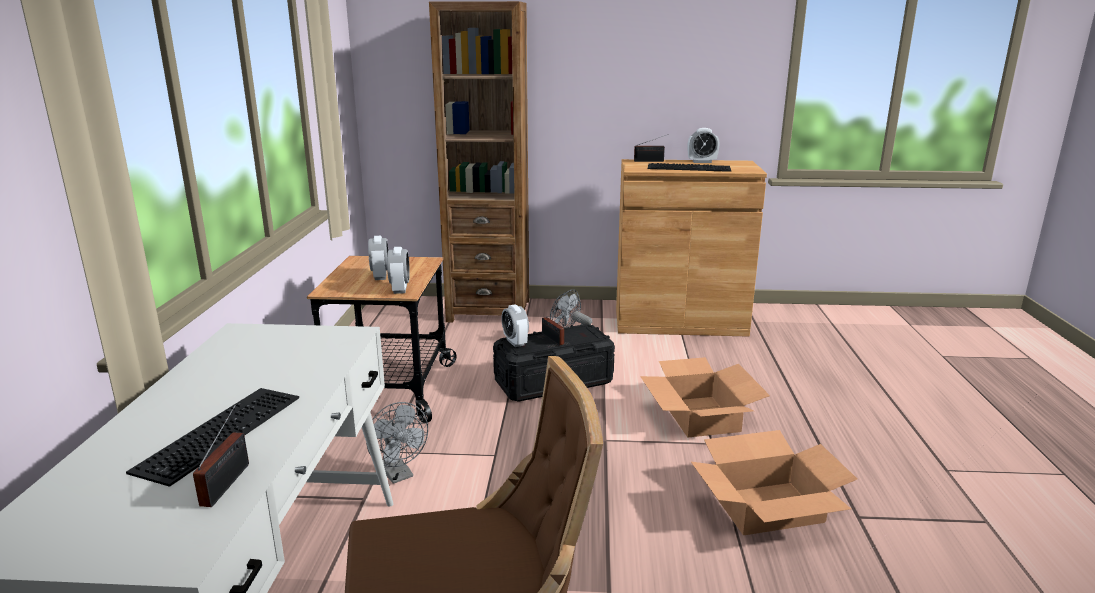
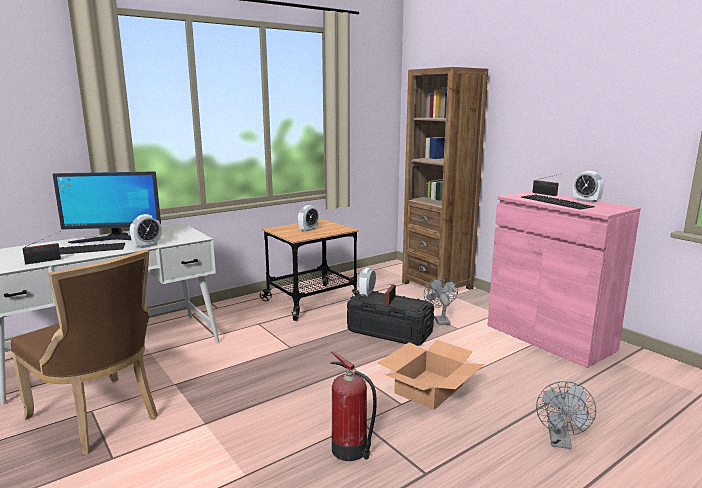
camera: 50 degrees right, 5 degrees down
grey fan [366,402,428,484] -> grey fan moved to [536,381,596,449]
alarm clock [387,247,410,294] -> alarm clock moved to [130,214,162,248]
brown cabinet [616,159,767,337] -> pink cabinet [487,191,641,368]
cardboard box [691,430,857,535] -> fire extinguisher [330,351,377,461]
none -> monitor [53,171,161,244]

